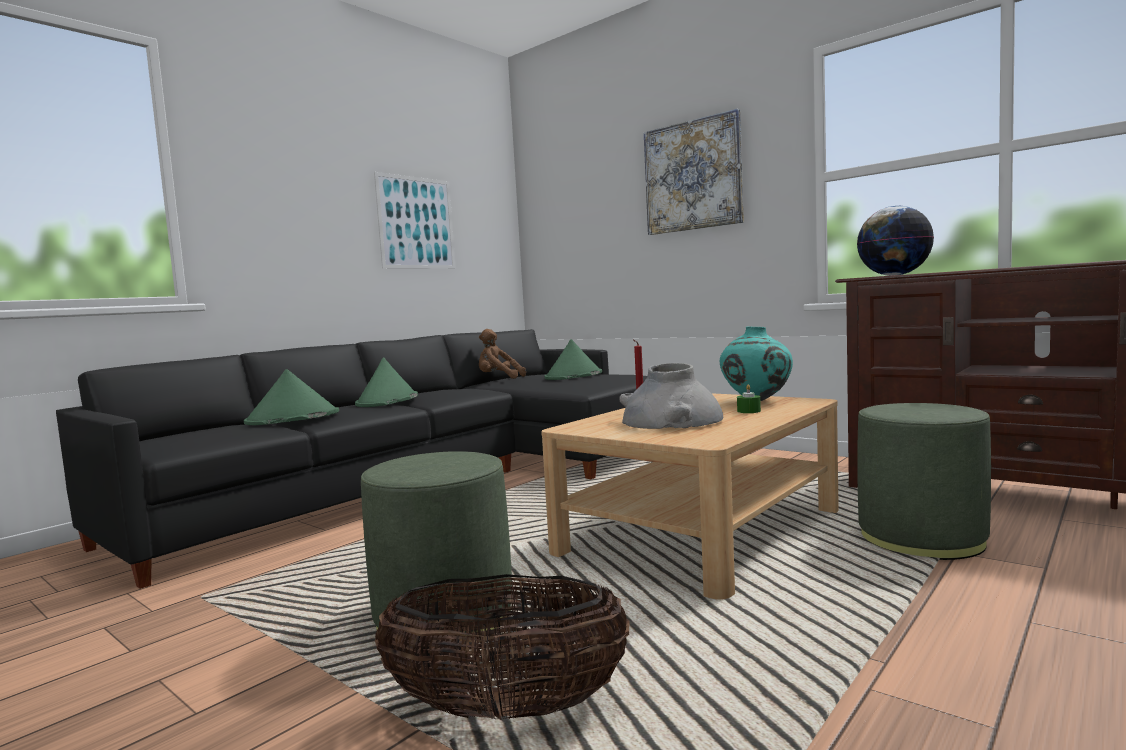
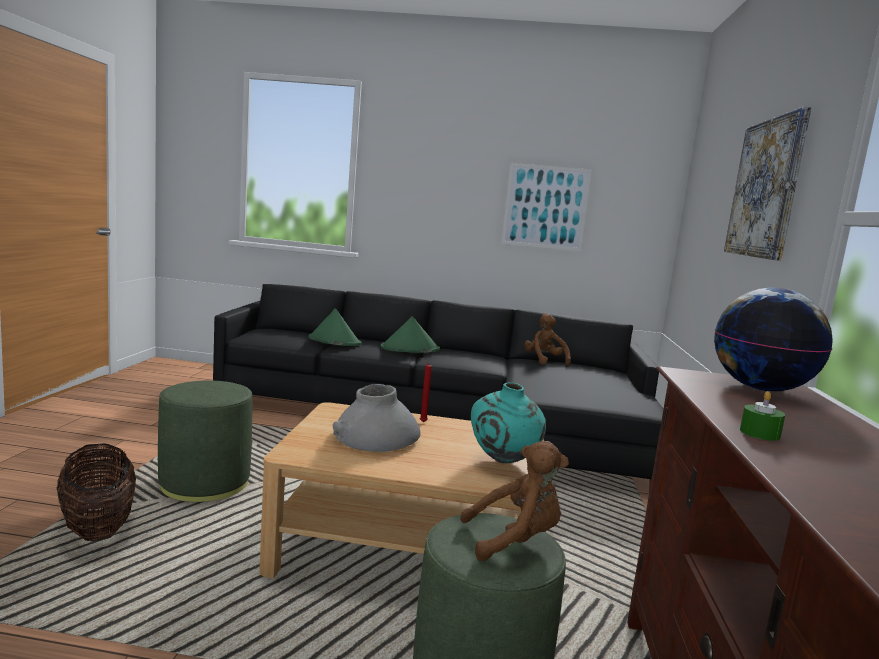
camera: 55 degrees right, 5 degrees up
green hat [544,339,602,380] -> none
green candle [737,384,761,413] -> green candle moved to [740,391,785,441]
none -> brown plush toy [460,441,569,561]

